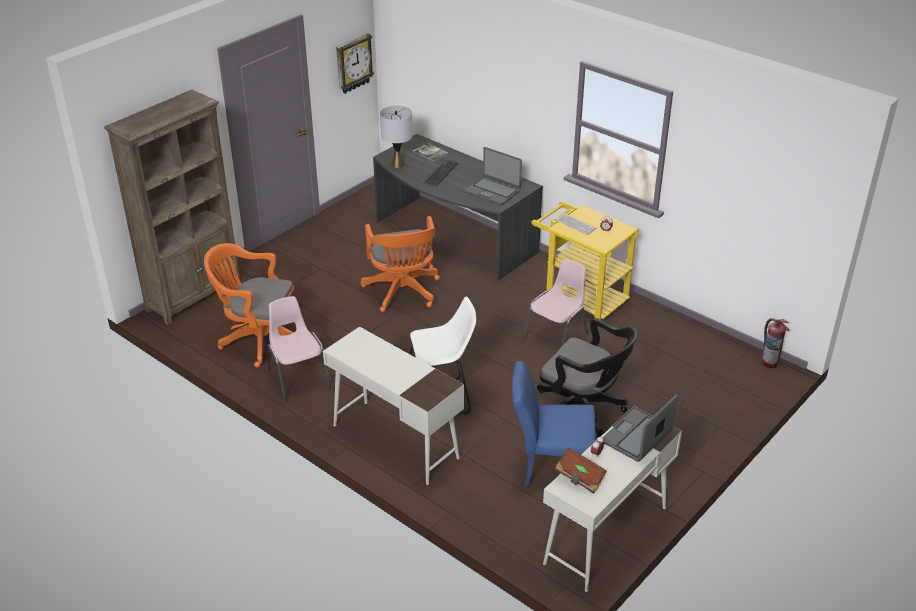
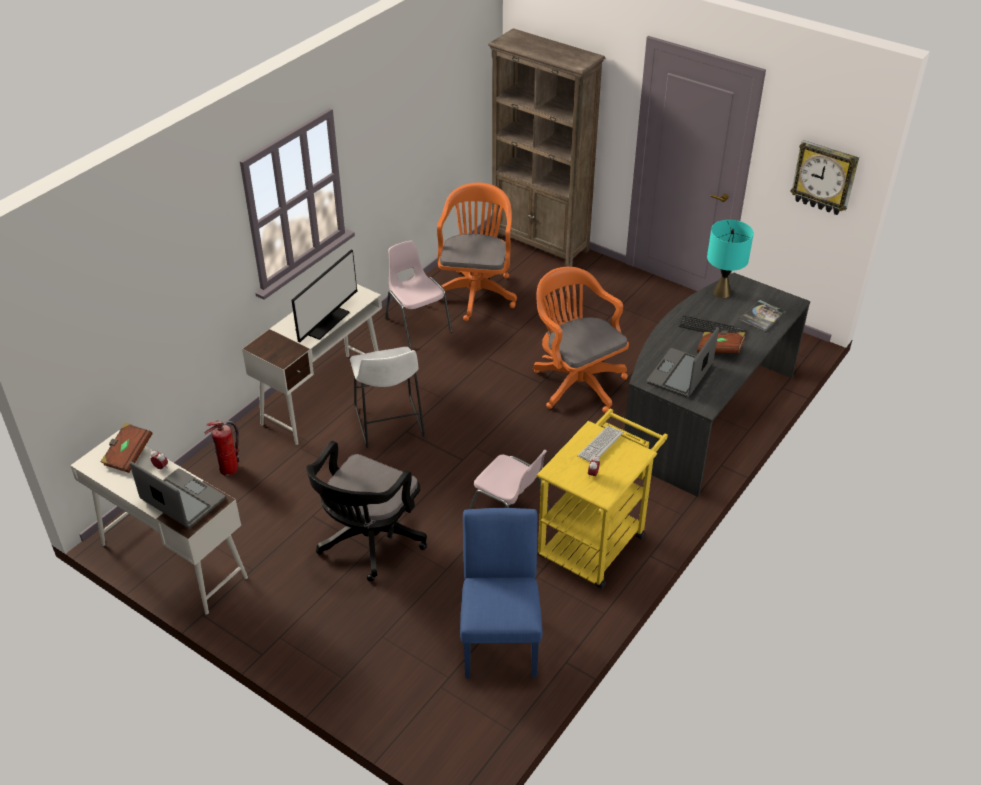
camera: 85 degrees right, 5 degrees up
pink chair [268,296,331,402] -> pink chair turned 90 degrees counterclockwise [385,241,452,348]
orange office chair [361,216,440,312] -> orange office chair turned 75 degrees clockwise [533,267,629,413]
grey table lamp [380,105,413,168] -> turquoise table lamp [707,220,754,298]
blue chair [512,361,596,487] -> blue chair moved to [460,508,542,678]
fire extinguisher [762,318,790,368] -> fire extinguisher moved to [204,420,239,476]
none -> monitor [291,250,357,342]
none -> brown book [697,330,746,353]

